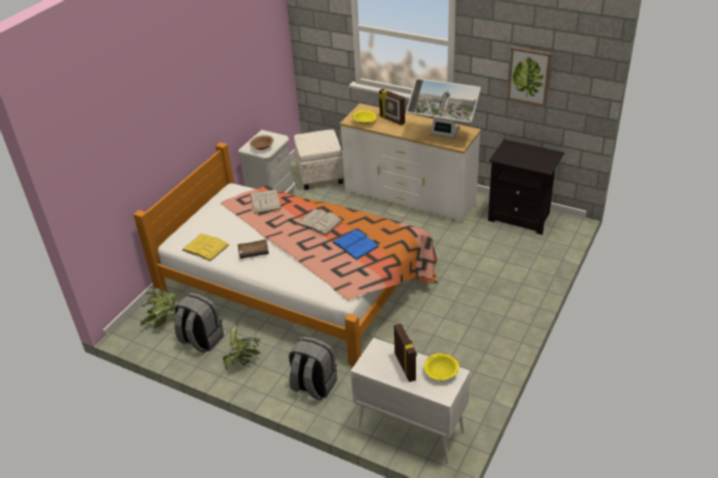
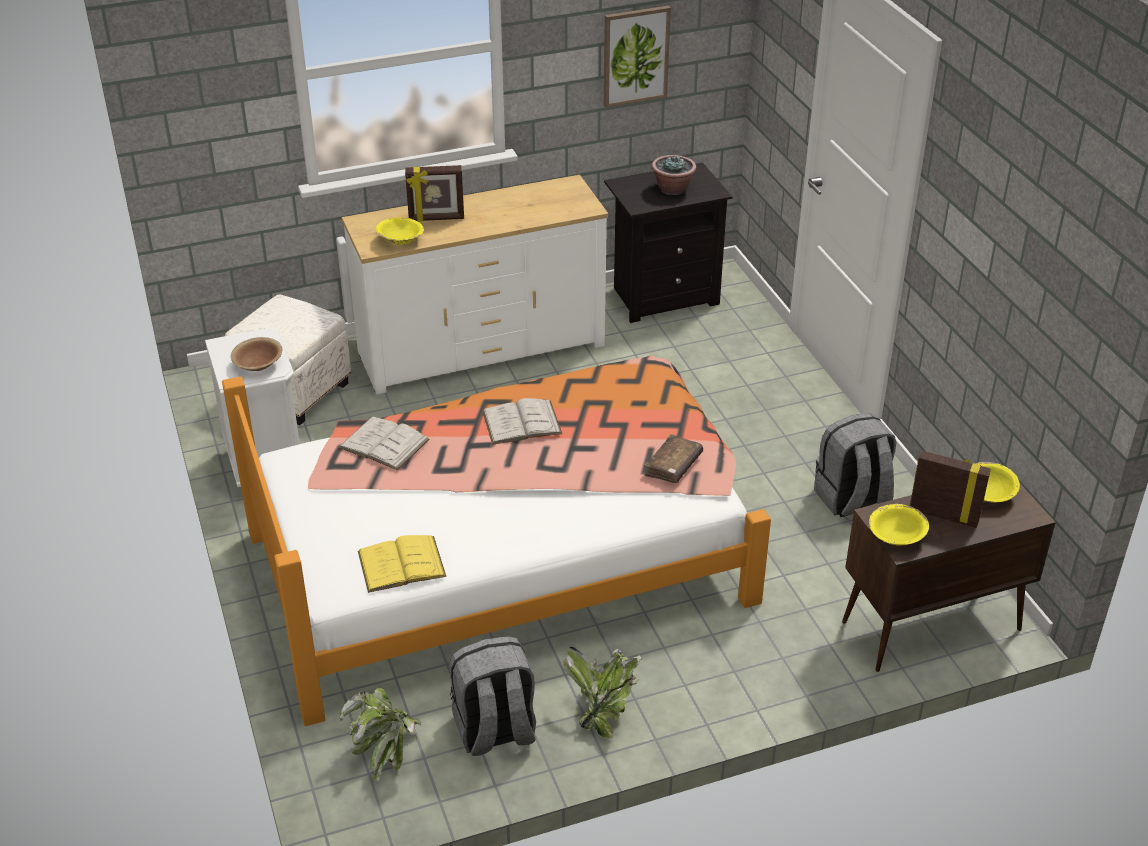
camera: 50 degrees left, 0 degrees up
brown book [237,239,269,259] -> brown book moved to [644,434,703,483]
grey backpack [289,336,337,400] -> grey backpack moved to [814,413,896,517]
blue book [332,229,379,260] -> none
white cabinet [351,338,470,464] -> brown cabinet [842,482,1056,672]
monitor [406,78,481,139] -> none
none -> potted plant [652,155,696,195]
none -> yellow bowl [869,504,929,546]

